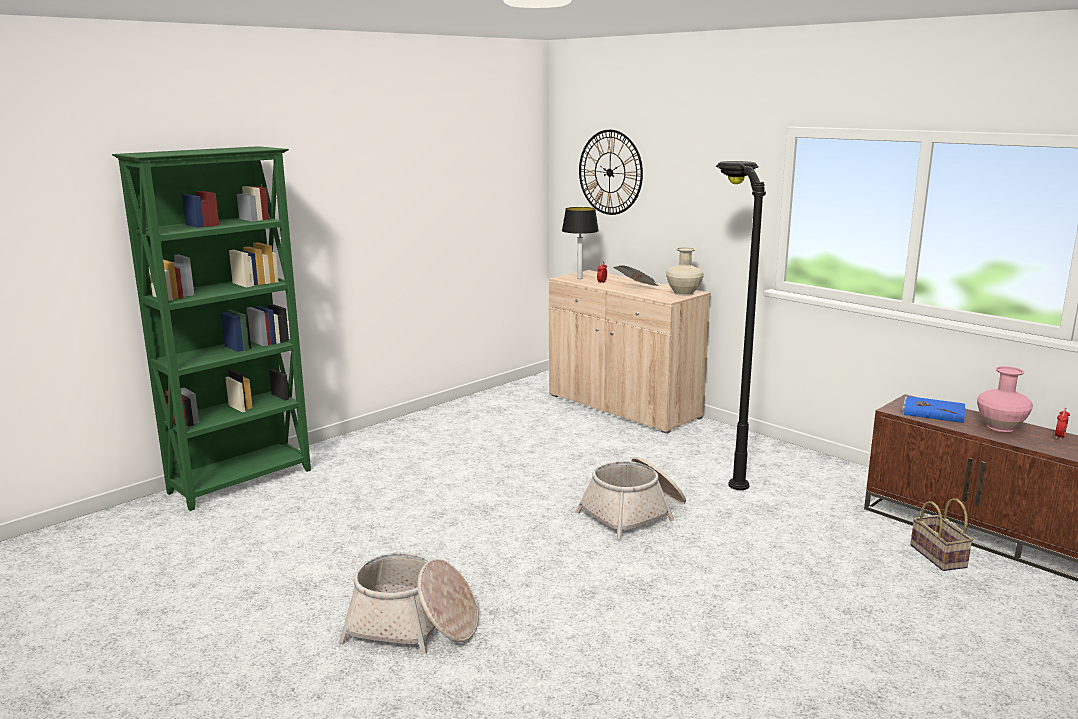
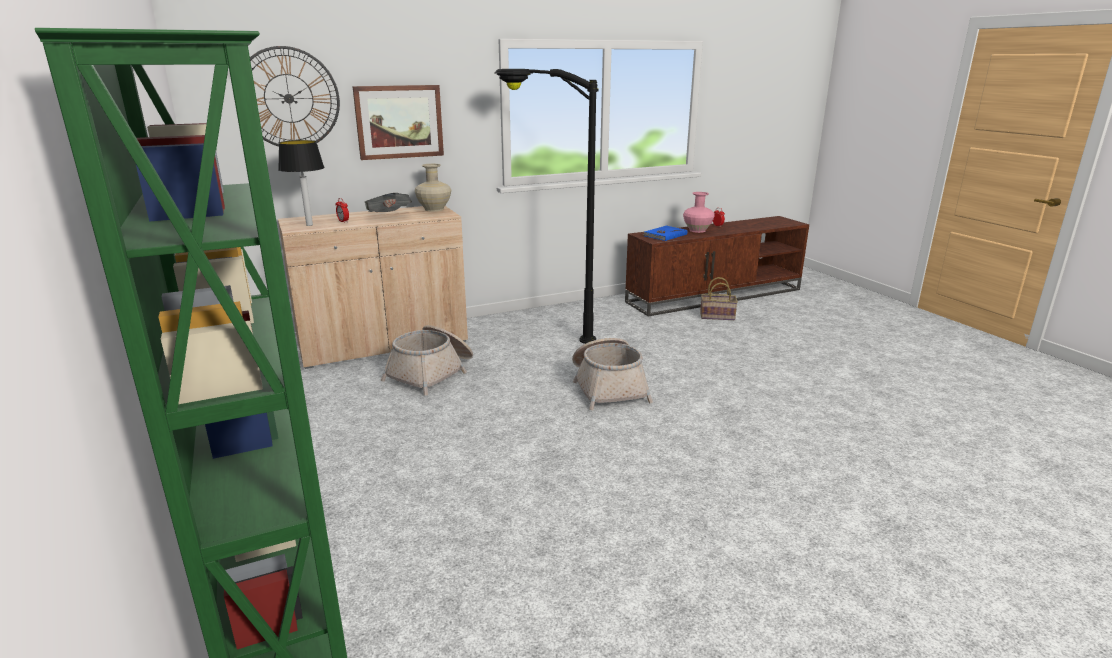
camera: 70 degrees left, 5 degrees up
basket [339,553,479,655] -> basket moved to [381,325,473,396]
none -> picture [352,85,444,160]

